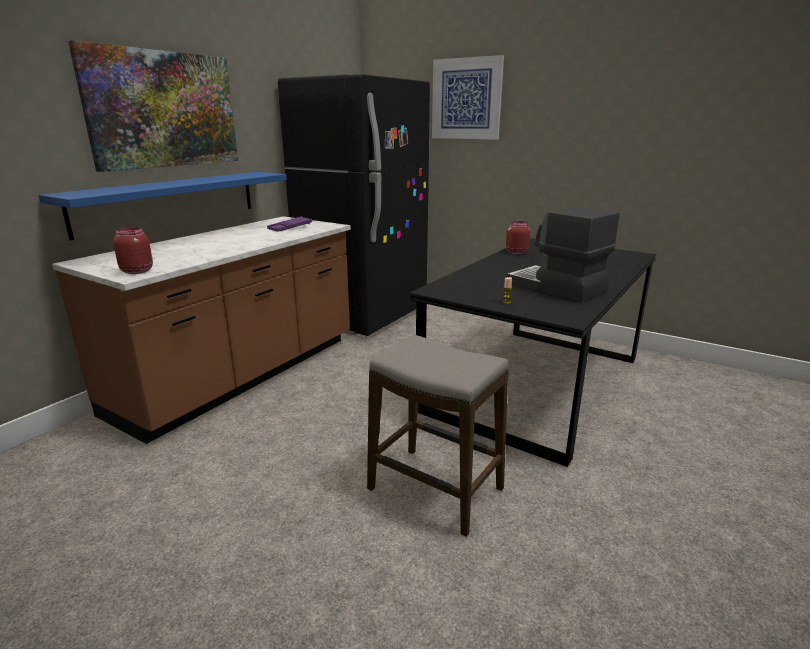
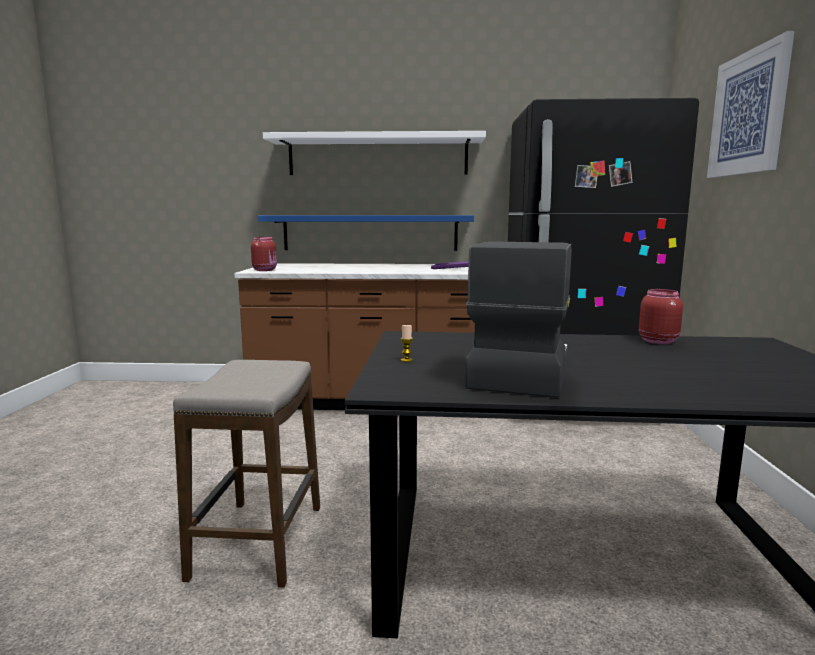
camera: 60 degrees right, 10 degrees down
picture [68,40,238,172] -> white shelf [263,131,486,175]

